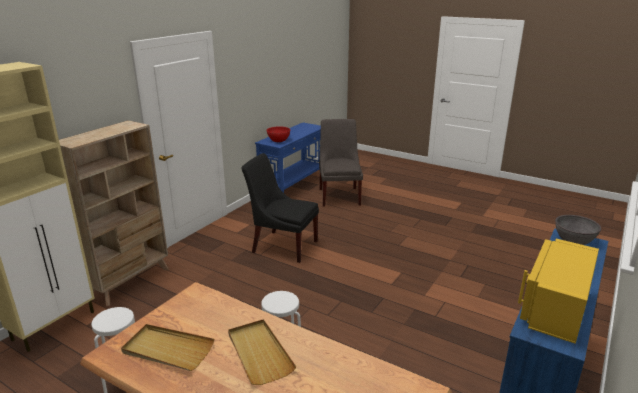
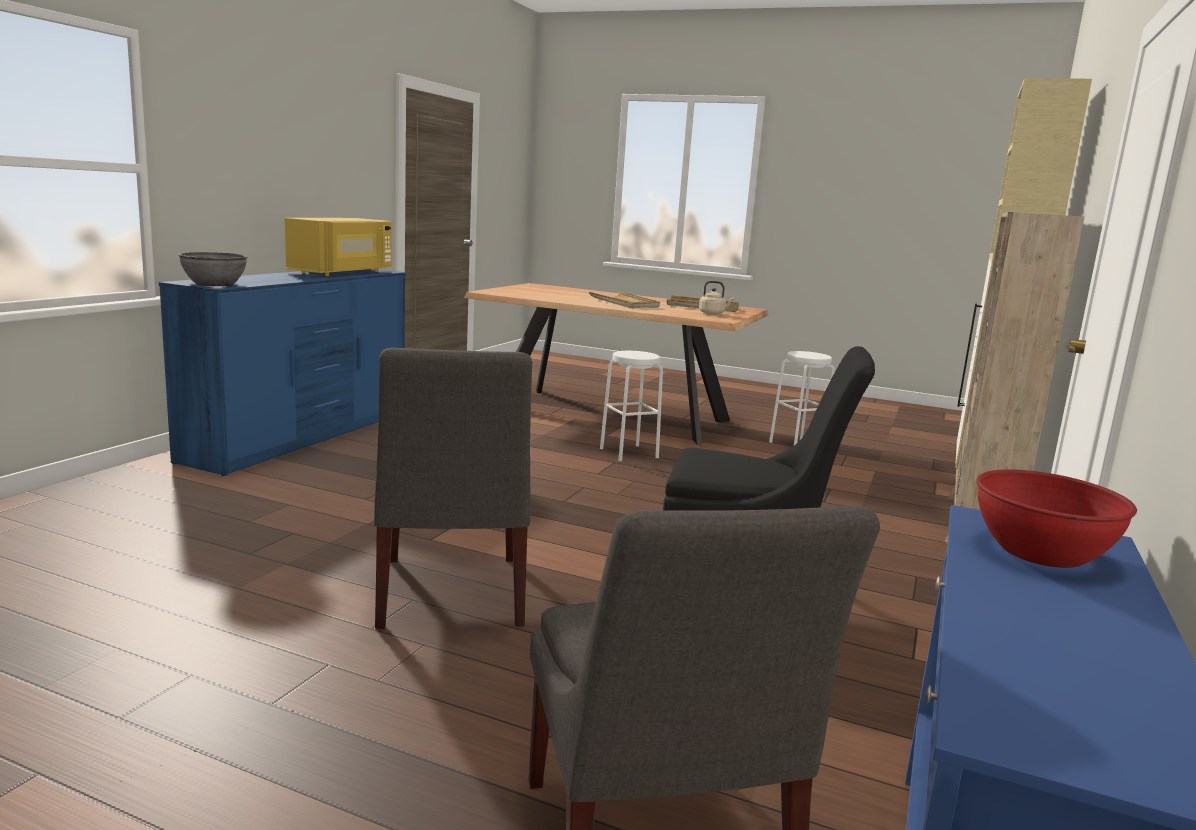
camera: 170 degrees right, 10 degrees down
none -> grey chair [374,348,532,629]
none -> beige kettle [699,281,734,315]

